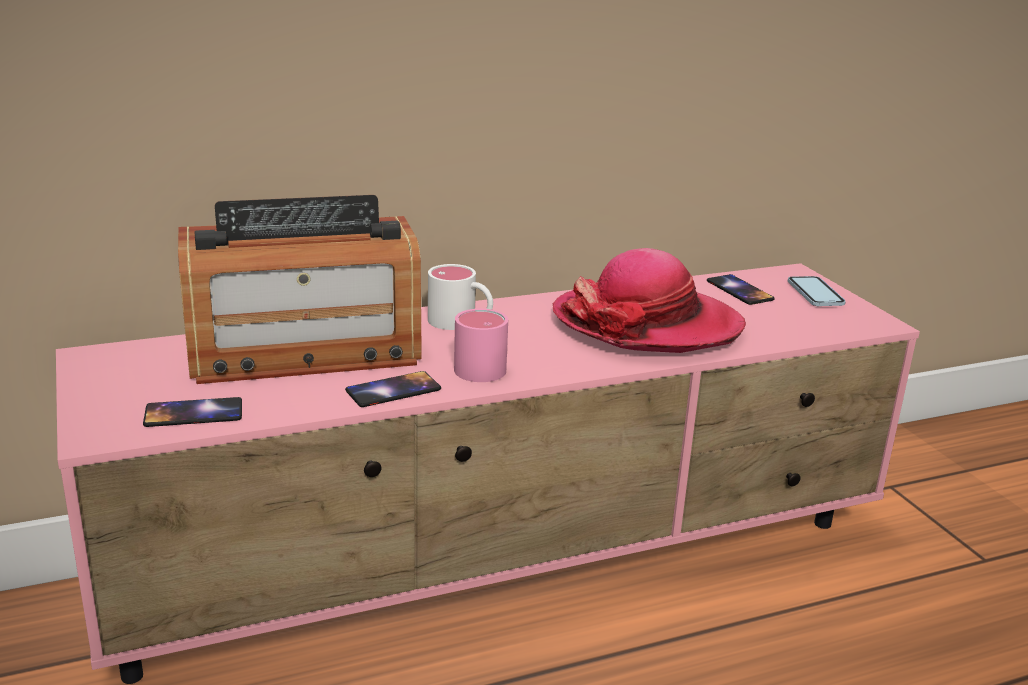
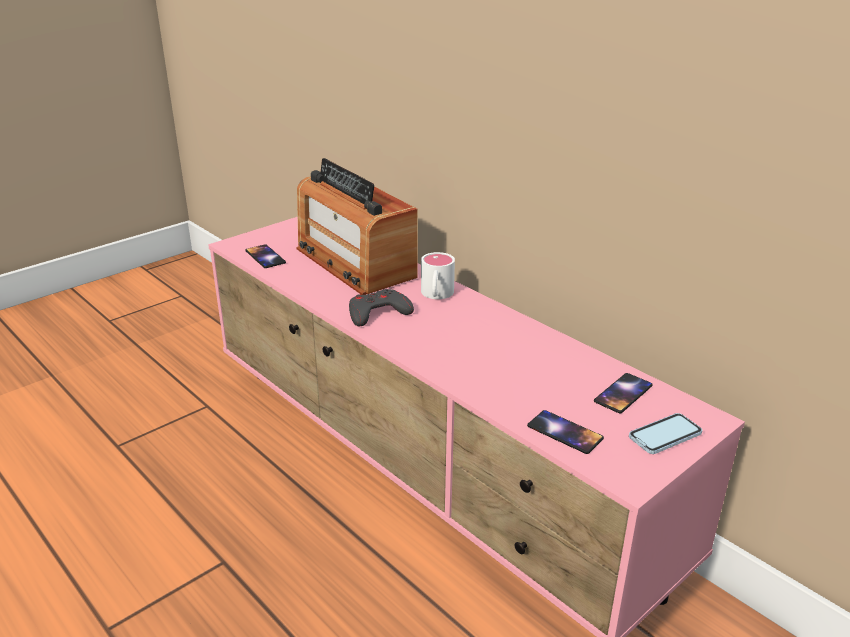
camera: 70 degrees right, 5 degrees up
phone [345,371,441,407] -> phone moved to [527,410,604,454]
pink mug [454,309,508,382] -> grey game controller [349,289,414,327]
hat [553,248,746,353] -> none

